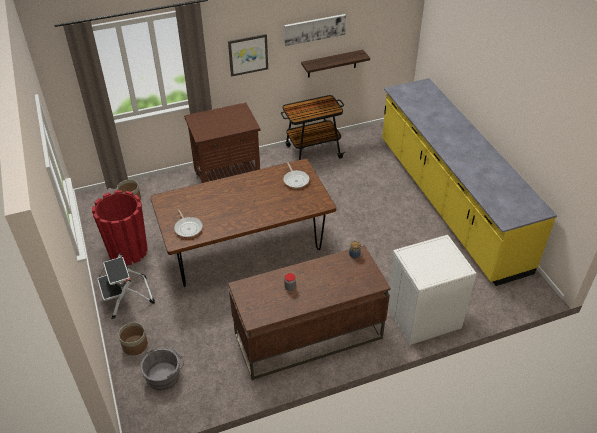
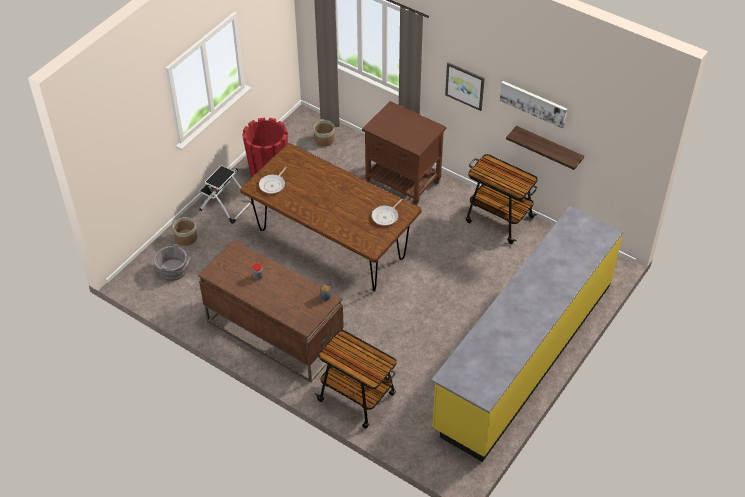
camera: 55 degrees right, 5 degrees up
white washing machine [388,235,477,345] -> cart [314,330,397,428]

